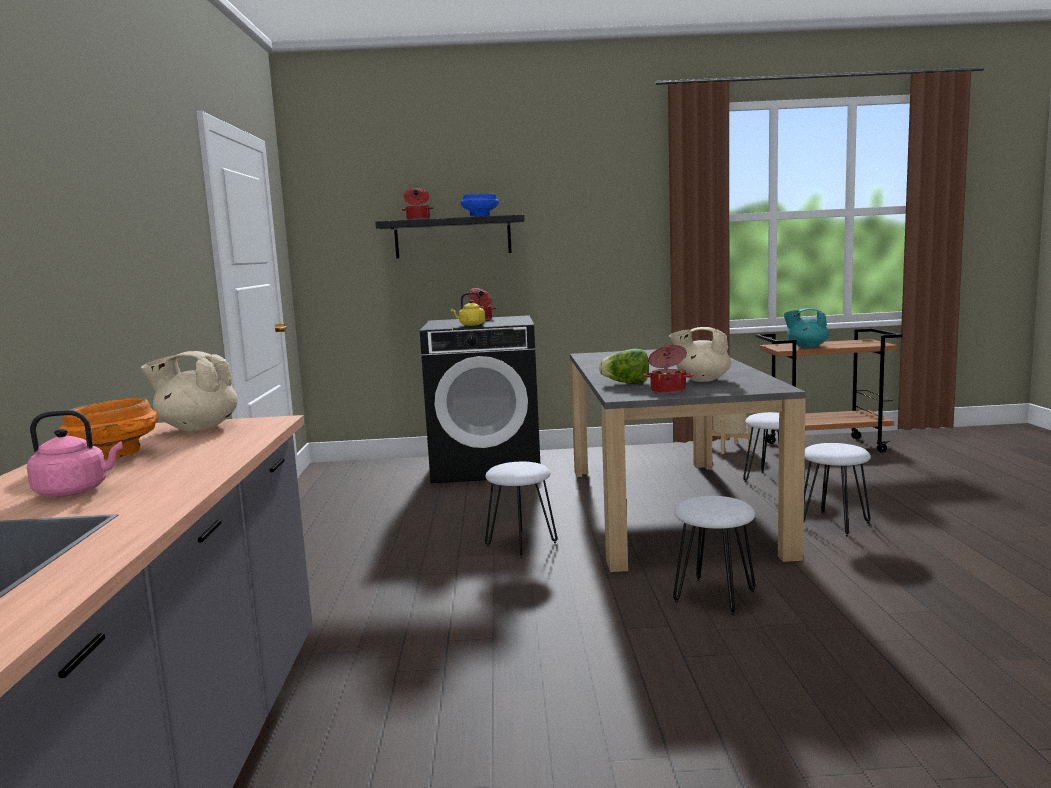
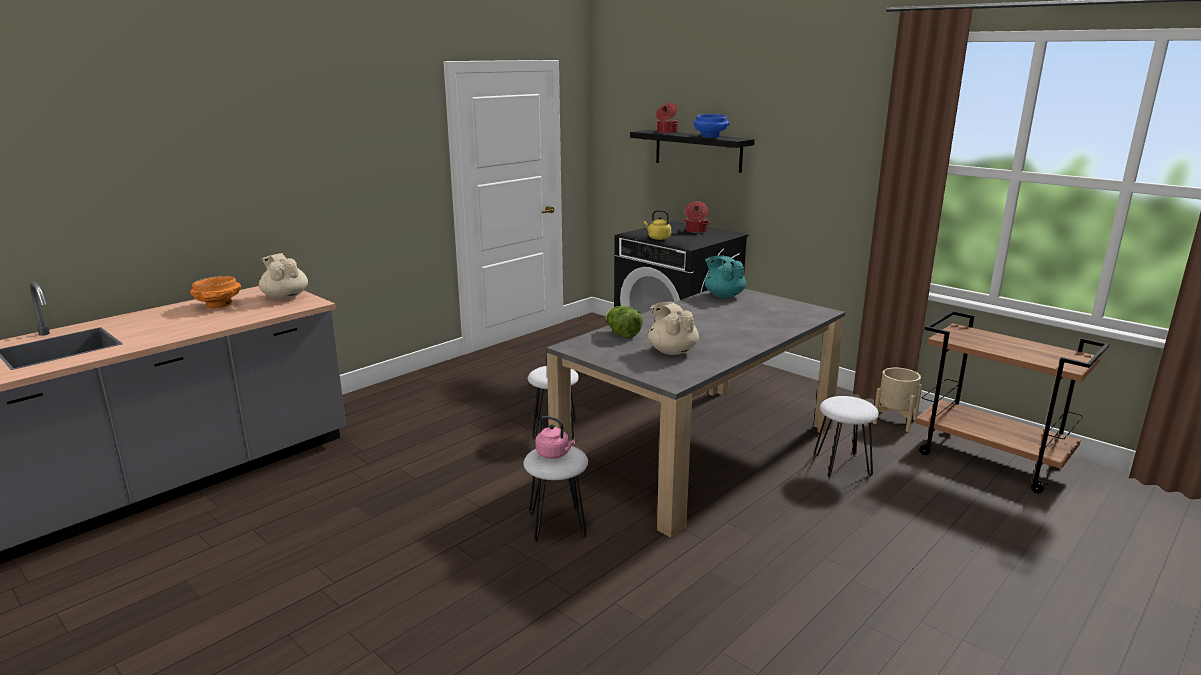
camera: 45 degrees right, 10 degrees up
pink kettle [27,410,123,497] -> pink kettle moved to [535,416,575,459]
cooking pot [643,345,694,393] -> none
turquoise teapot [783,308,829,348] -> turquoise teapot moved to [705,255,746,298]
white stool [804,443,871,537] -> none

